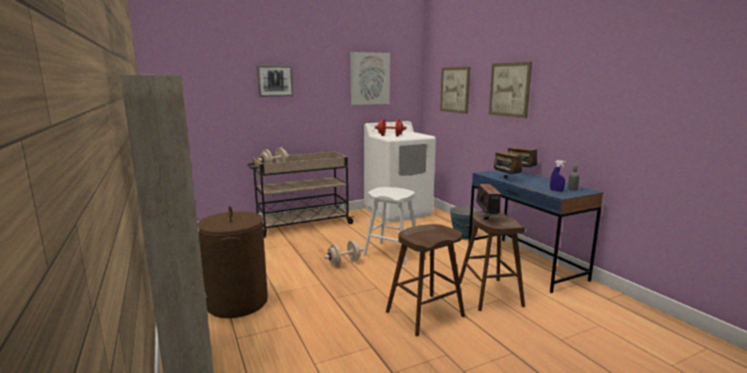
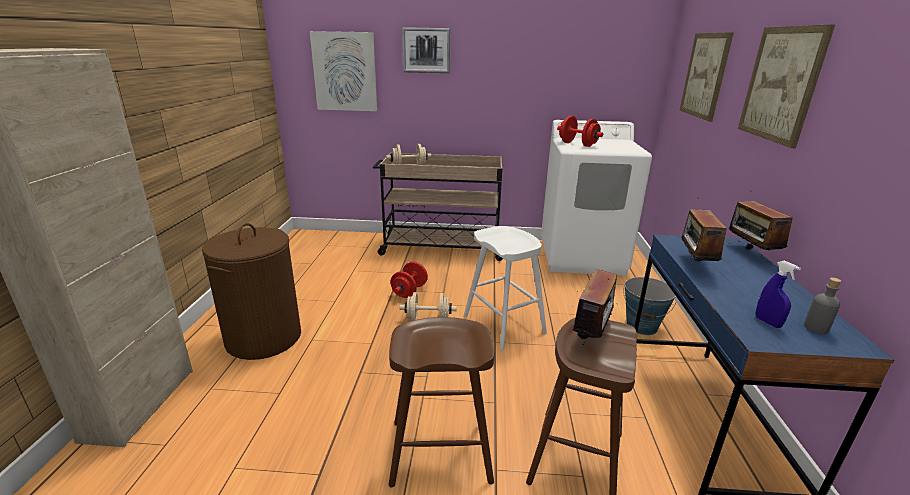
camera: 30 degrees right, 10 degrees up
picture [350,52,390,105] -> picture moved to [310,31,377,111]
none -> red dumbbell [390,262,428,298]

